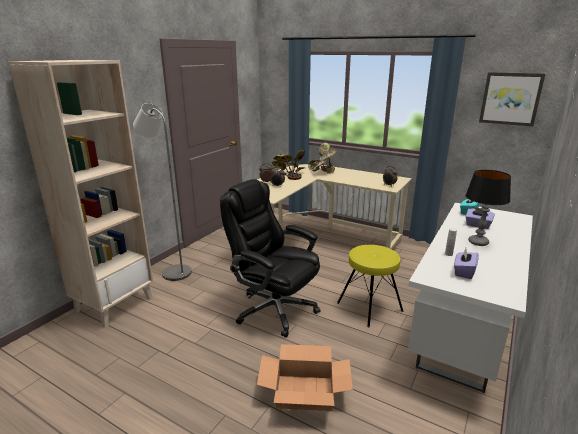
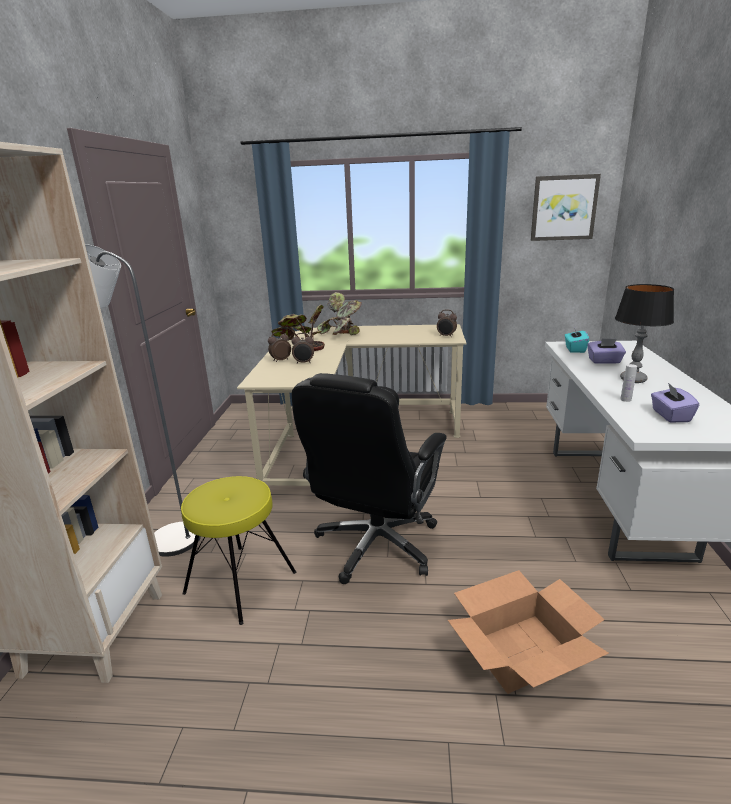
camera: 25 degrees left, 0 degrees up
black office chair [220,179,320,338] -> black office chair turned 75 degrees counterclockwise [292,373,447,584]
yellow stool [337,245,403,327] -> yellow stool moved to [181,476,296,625]

